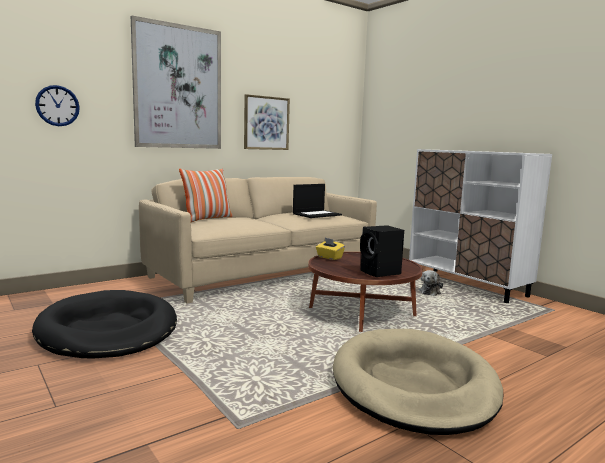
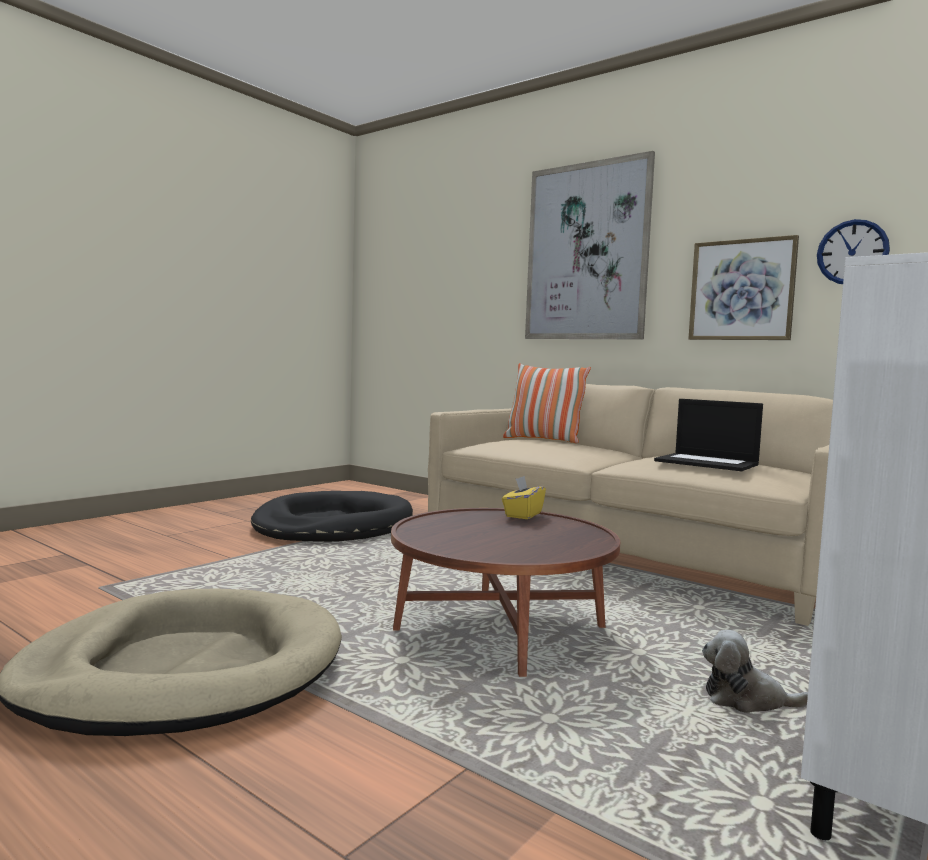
camera: 75 degrees right, 5 degrees down
wall clock [35,85,80,126] -> wall clock moved to [817,219,890,284]
black speaker [360,225,404,277] -> none

